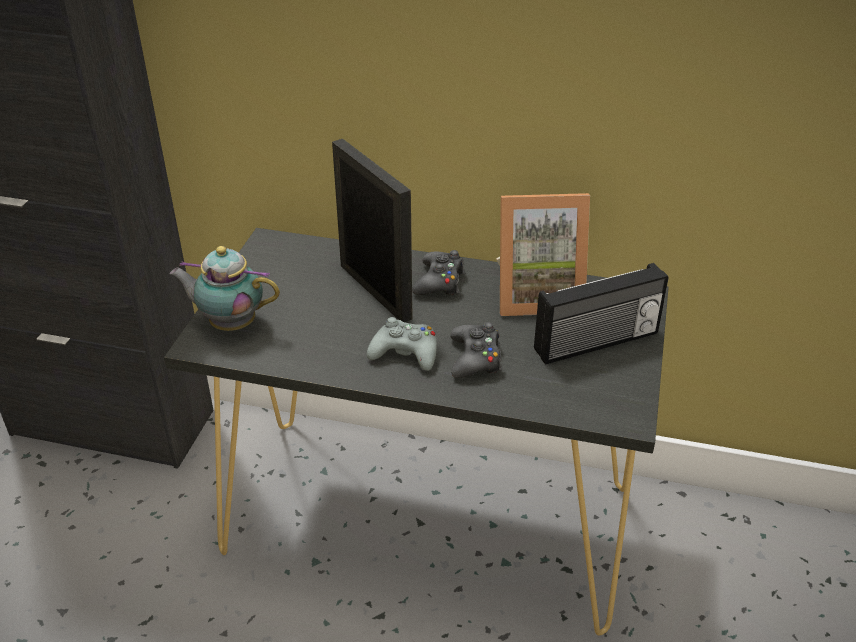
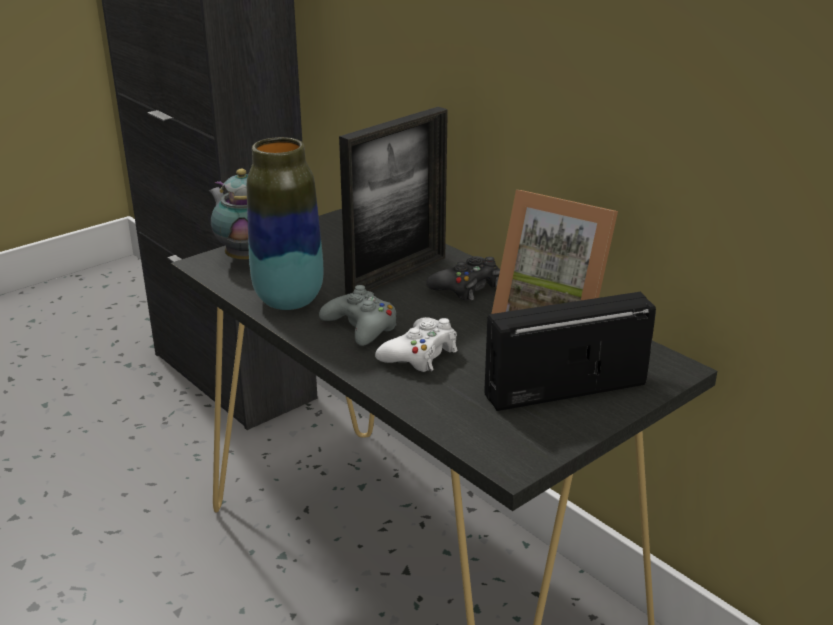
camera: 35 degrees right, 10 degrees down
picture frame [332,139,413,322] -> picture frame turned 45 degrees clockwise [339,107,448,295]
black game controller [450,322,502,378] -> white game controller [375,317,457,372]
radio [534,263,669,365] -> radio turned 150 degrees clockwise [484,292,656,411]
none -> vase [247,137,323,310]

